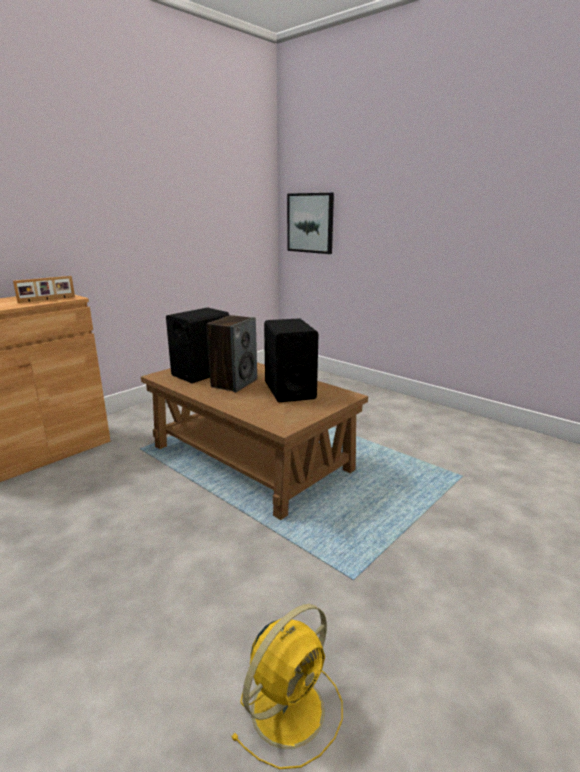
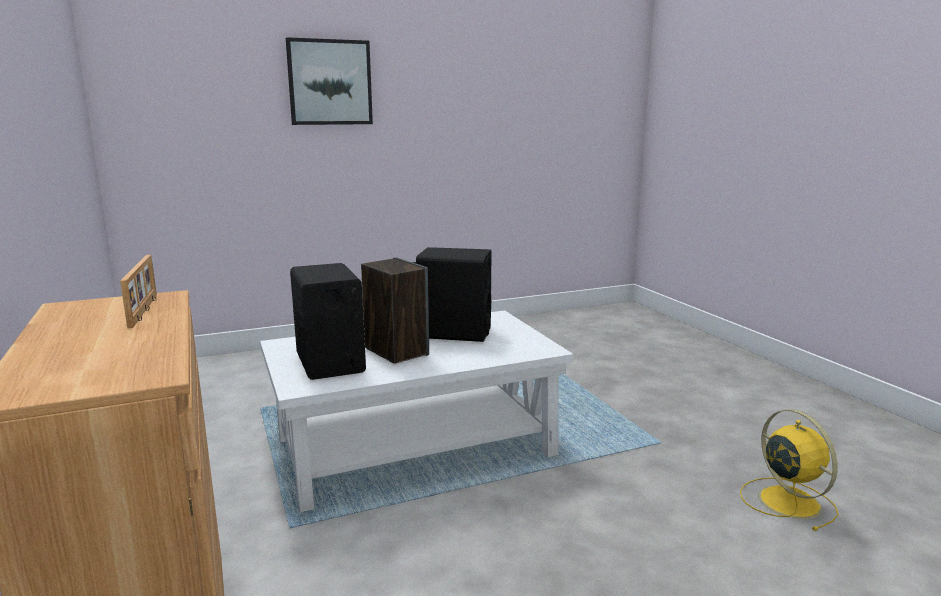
camera: 65 degrees left, 5 degrees down
brown coffee table [141,362,368,520] -> white coffee table [260,310,574,512]
picture [287,193,334,254] -> picture moved to [286,37,373,125]

